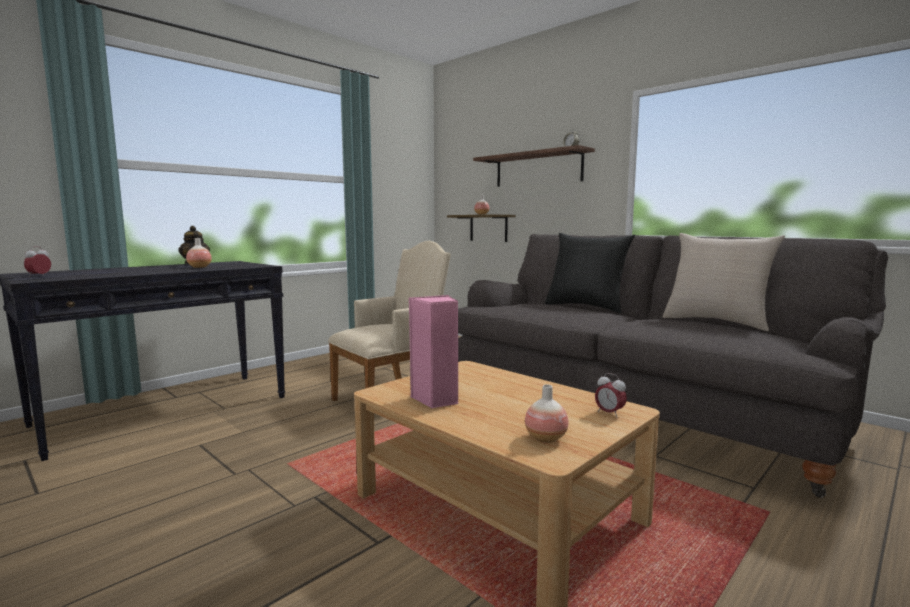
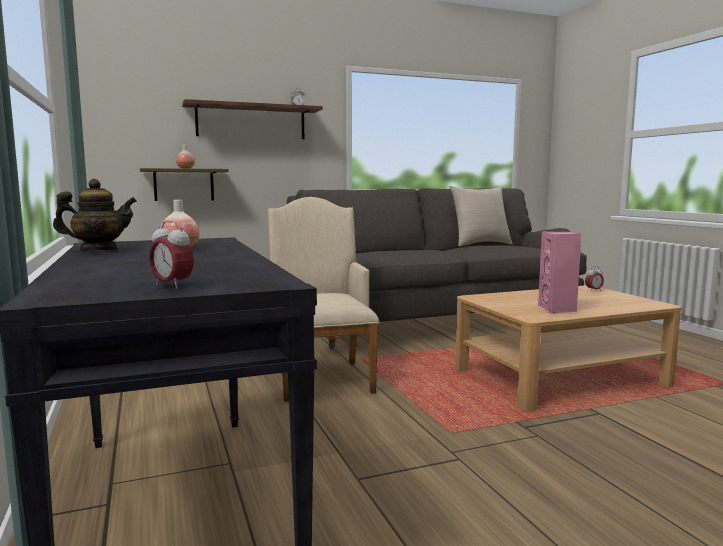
camera: 65 degrees left, 0 degrees up
vase [525,384,568,443] -> none
black pillow [545,233,635,313] -> none

